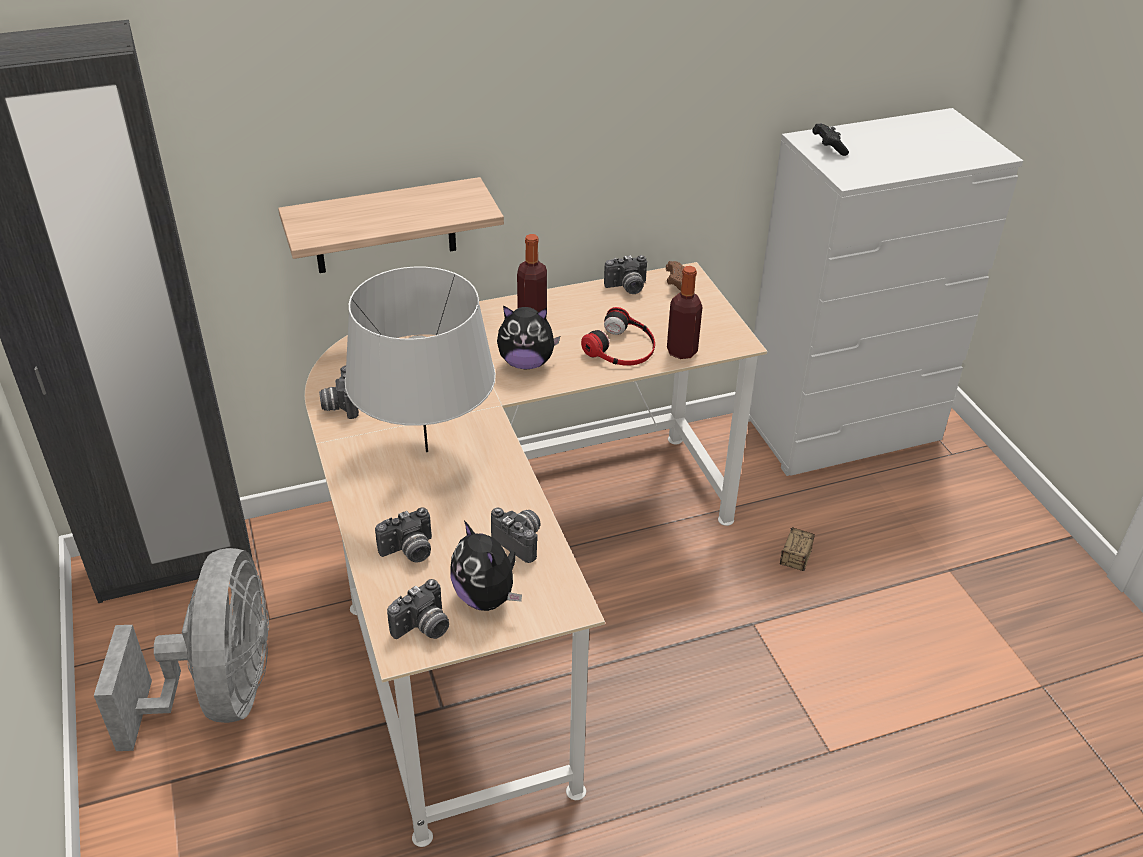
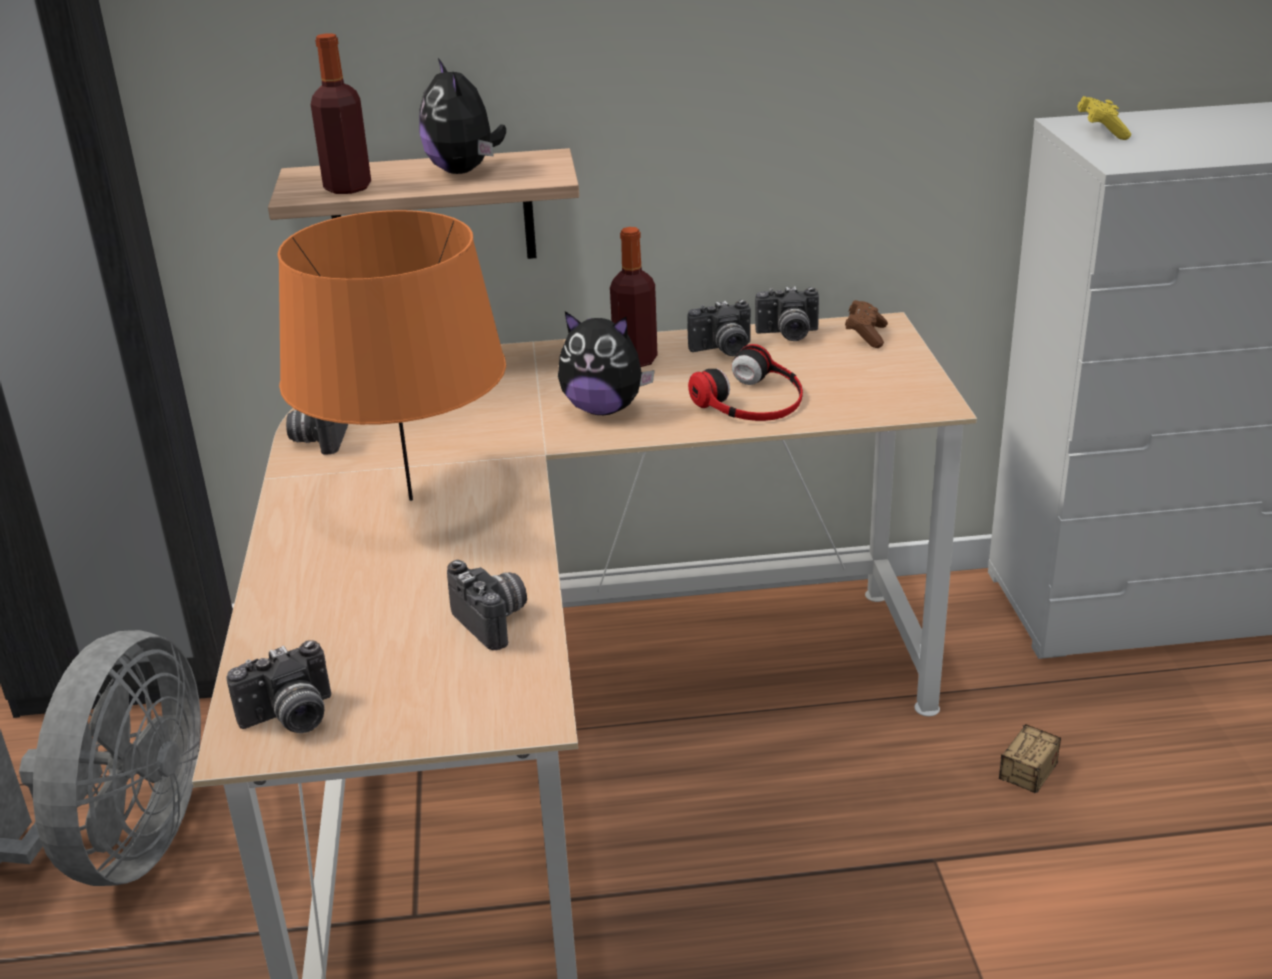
camera: 15 degrees right, 10 degrees down
grey table lamp [345,267,496,452] -> orange table lamp [278,210,506,501]
camera [375,507,432,563] -> camera moved to [687,300,751,356]
plush toy [450,520,522,611] -> plush toy moved to [419,58,506,174]
bottle [667,266,702,359] -> bottle moved to [311,33,371,194]
black game controller [812,124,849,156] -> yellow game controller [1077,96,1131,140]

